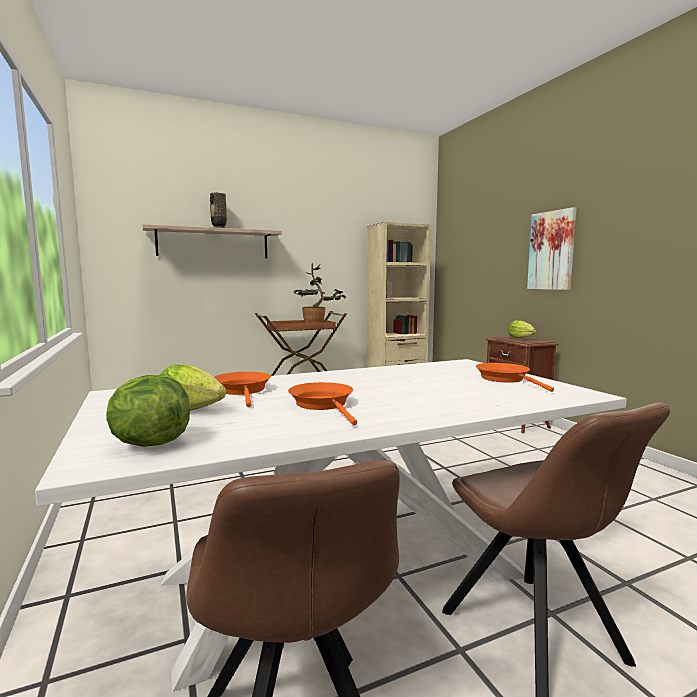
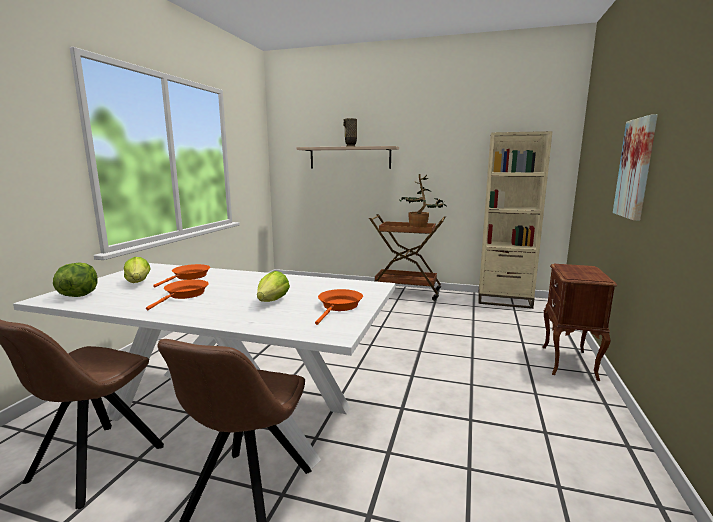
camera: 40 degrees right, 5 degrees up
lettuce [508,320,536,338] -> lettuce moved to [257,271,290,302]

